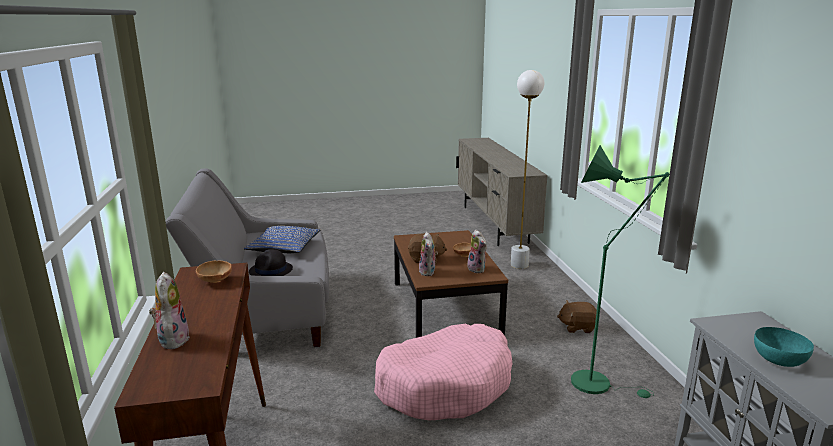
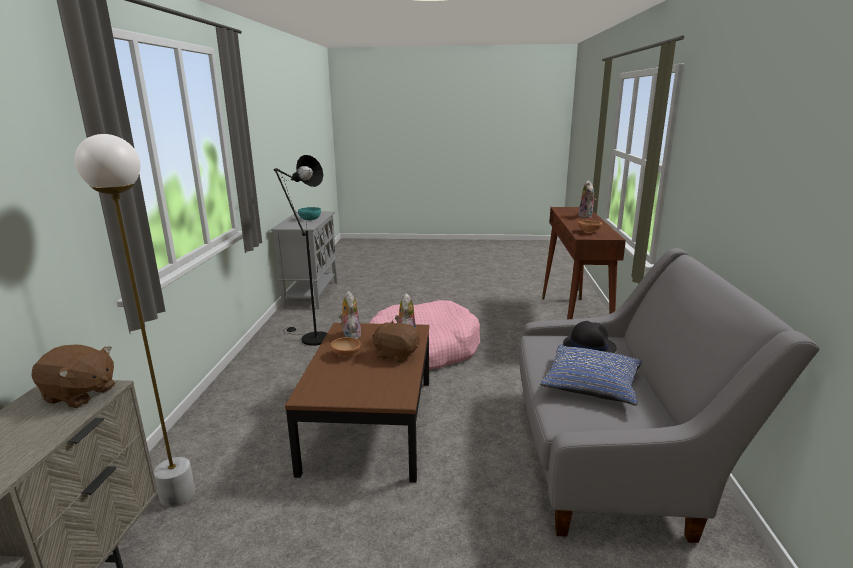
camera: 165 degrees left, 0 degrees up
brown plush toy [557,300,597,333] -> brown plush toy moved to [31,345,115,408]
green floor lamp [571,145,669,398] -> black floor lamp [274,155,327,346]

